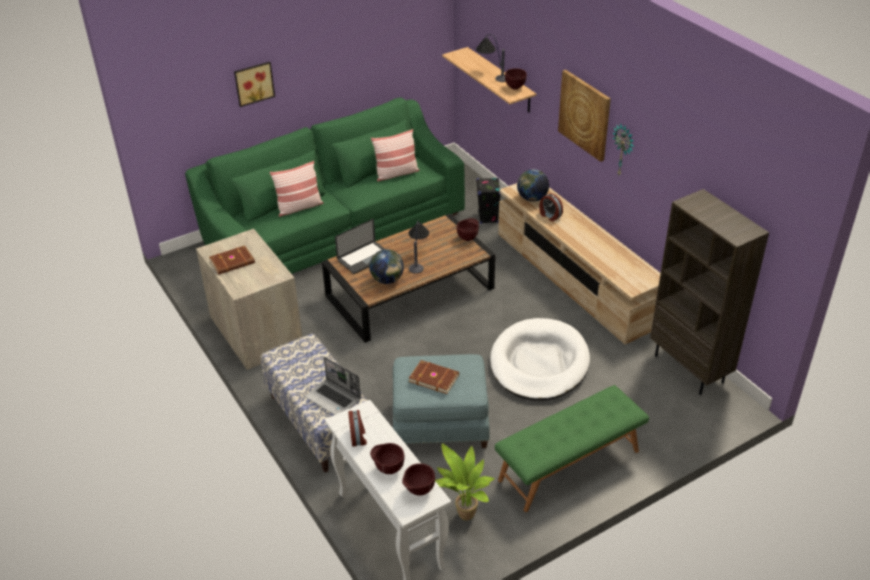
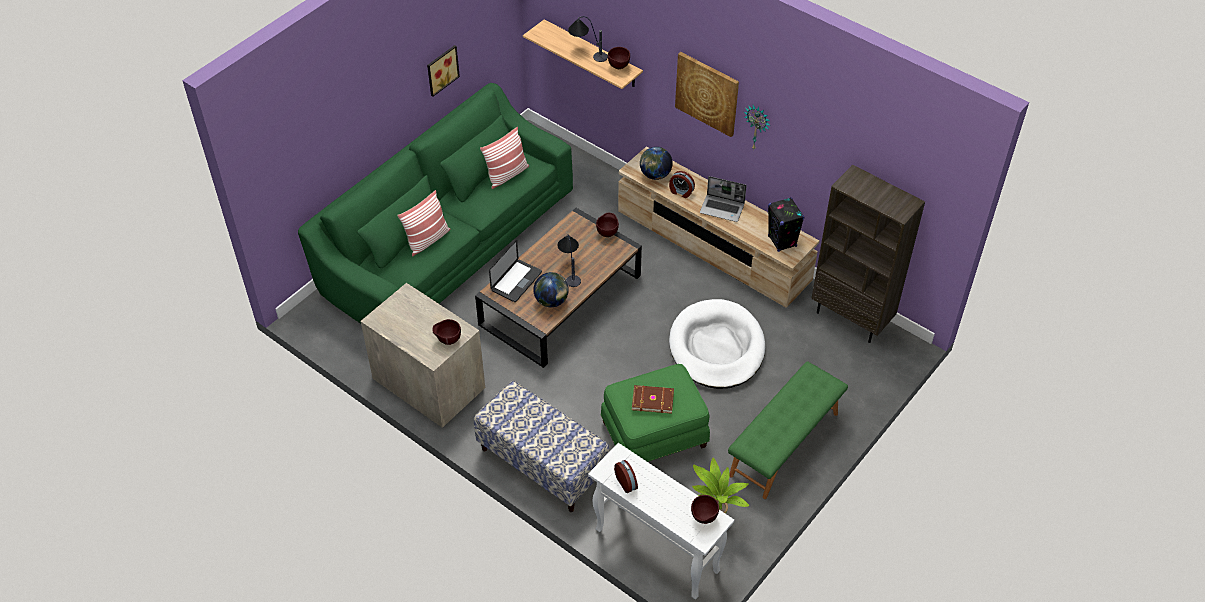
camera: 20 degrees left, 10 degrees up
brown book [209,246,255,275] -> none
picture [234,62,275,107] -> picture moved to [427,45,460,97]
laptop [305,357,361,415] -> laptop moved to [700,176,747,222]
brown bowl [370,443,404,474] -> brown bowl moved to [432,319,461,345]
blue ottoman [393,354,490,448] -> green ottoman [601,364,710,462]
black speaker [476,178,501,224] -> black speaker moved to [768,197,804,252]

